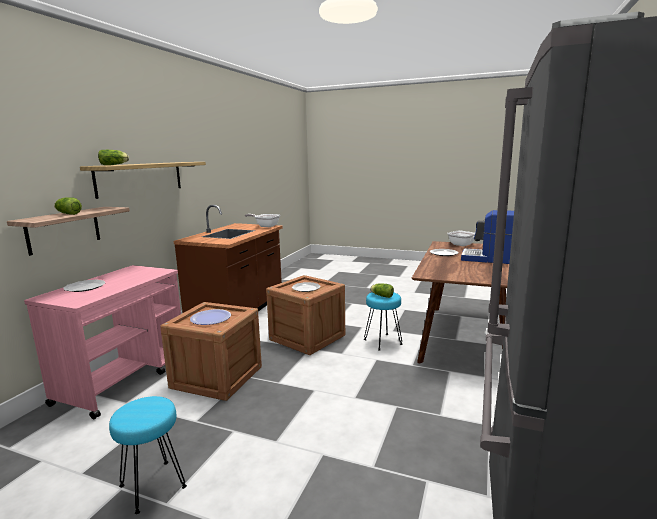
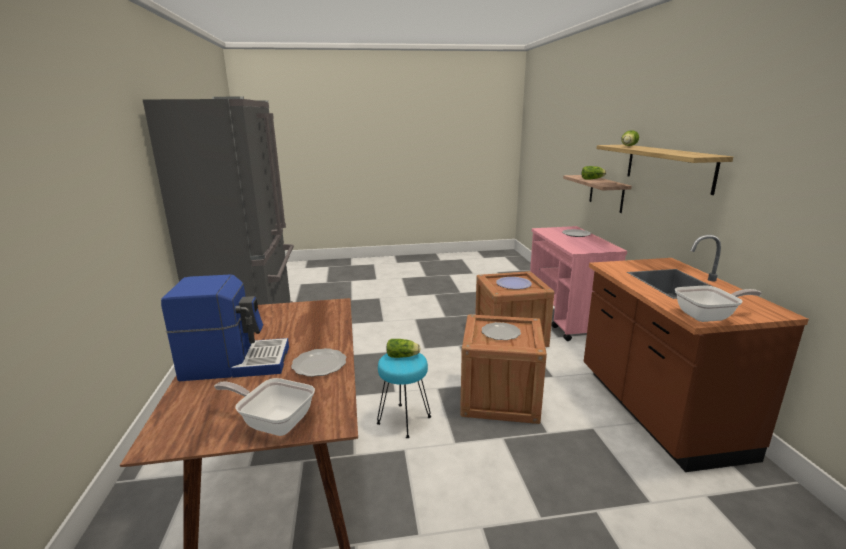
camera: 150 degrees right, 5 degrees up
turquoise stool [109,396,187,514] -> none

